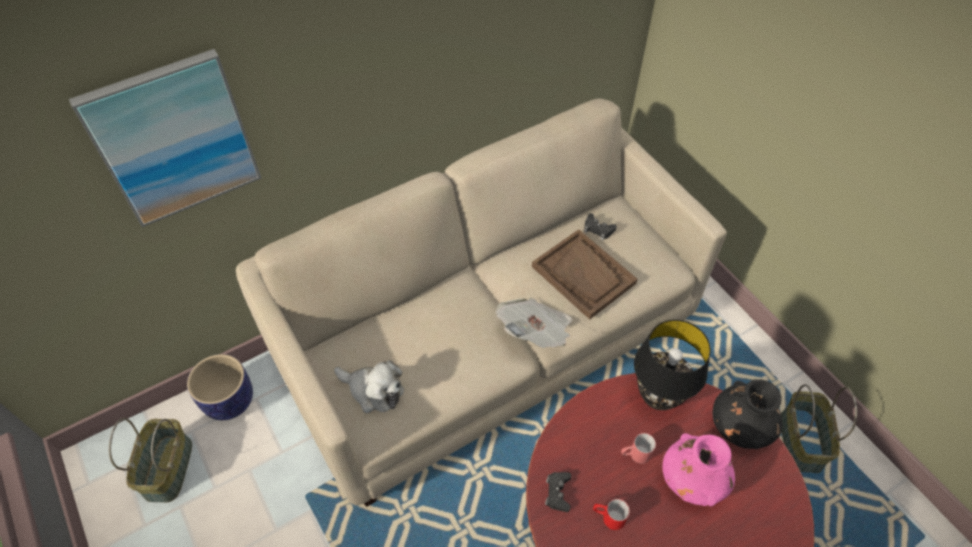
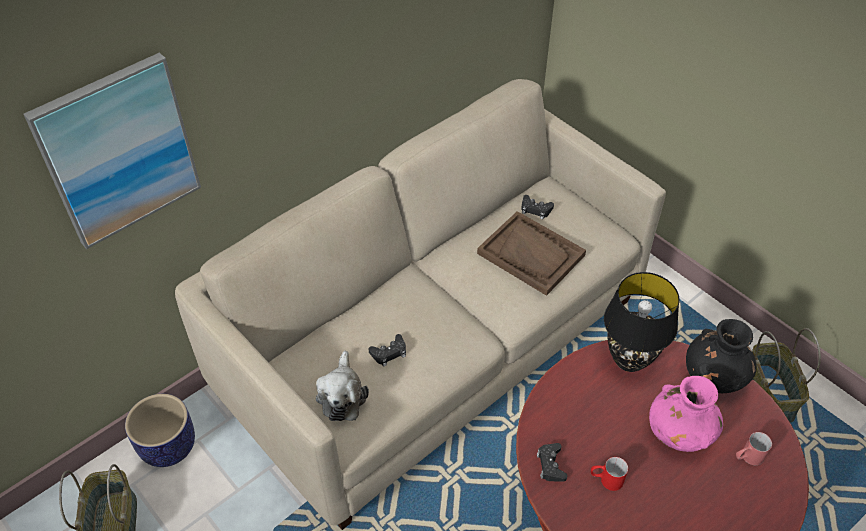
camera: 10 degrees left, 5 degrees down
plush toy [334,360,405,413] -> plush toy turned 75 degrees clockwise [316,351,369,421]
newspaper [496,298,573,348] -> none
red mug [621,433,656,464] -> red mug moved to [736,432,772,465]
none -> black game controller [369,334,406,367]

